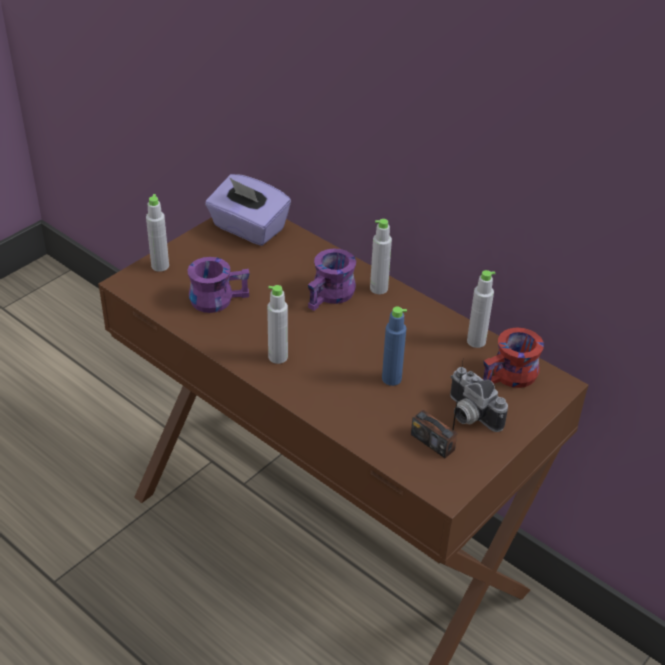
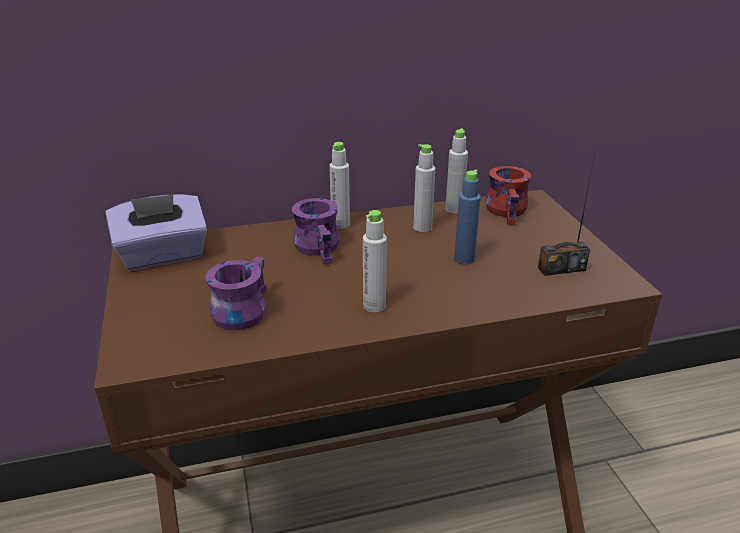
camera: 55 degrees left, 10 degrees down
grey bottle [146,194,169,272] -> grey bottle moved to [413,144,435,232]
camera [450,367,508,432] -> none

